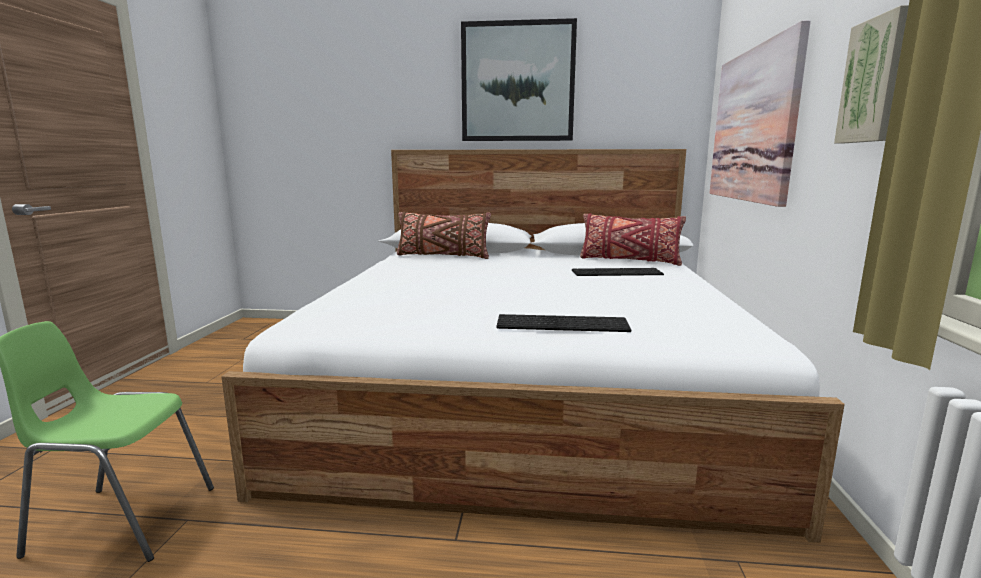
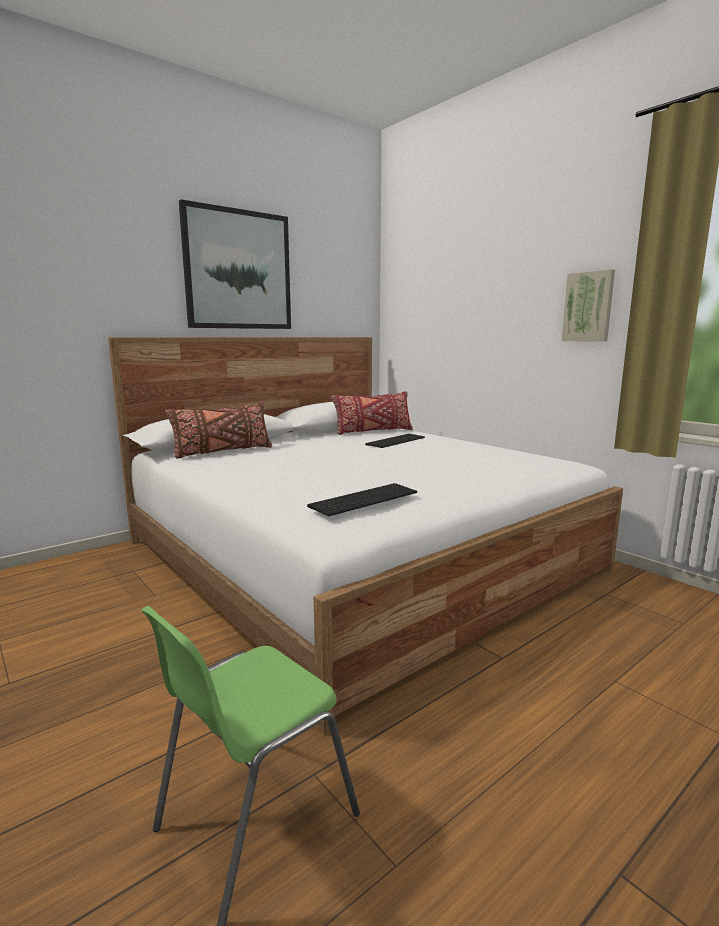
camera: 45 degrees left, 0 degrees up
keyboard [497,314,631,332] -> keyboard moved to [307,483,417,516]
picture [709,20,811,207] -> none

